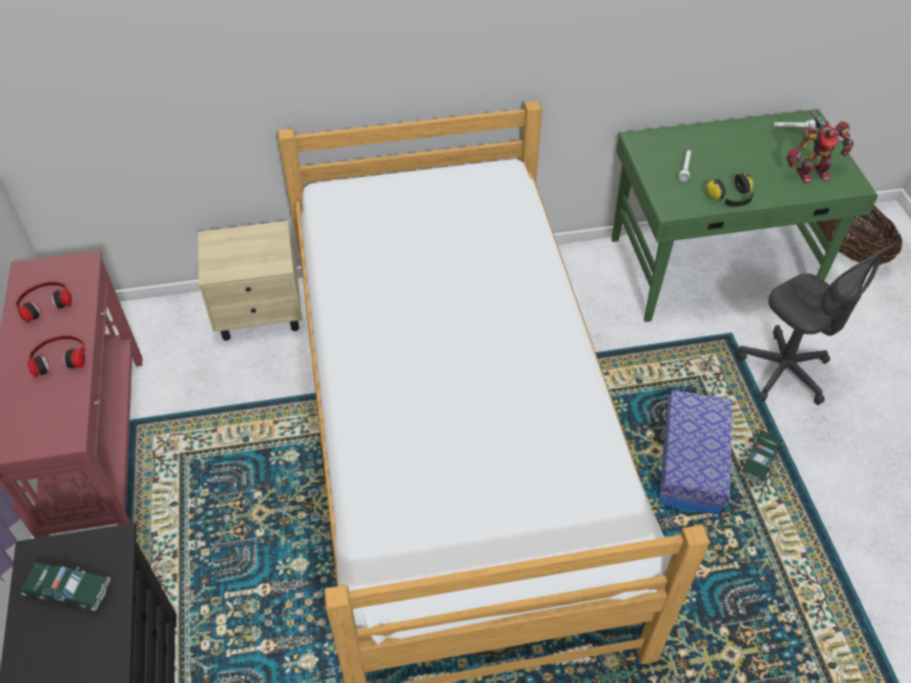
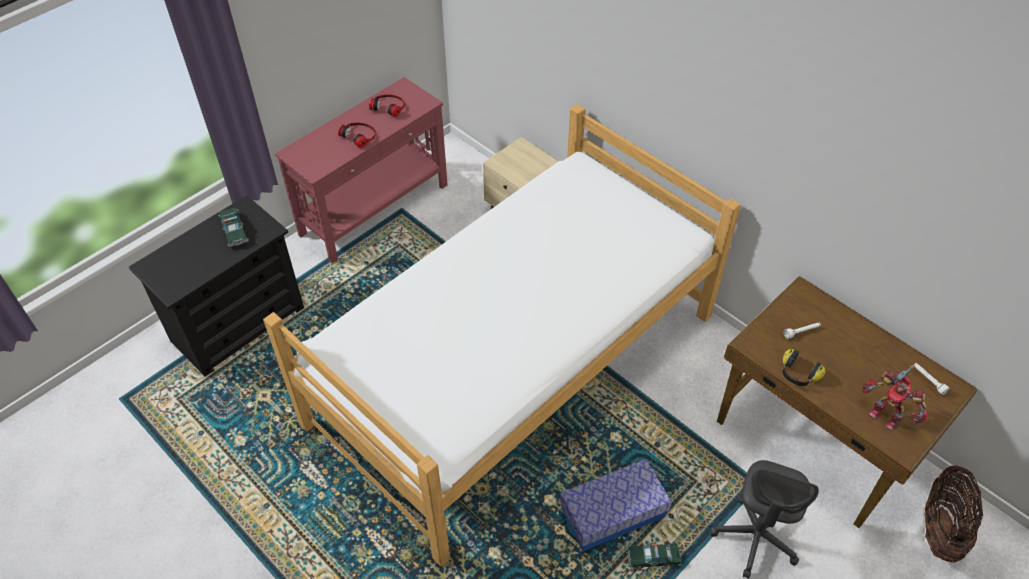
camera: 55 degrees right, 0 degrees up
green desk [611,109,878,322] -> brown desk [717,276,977,528]

